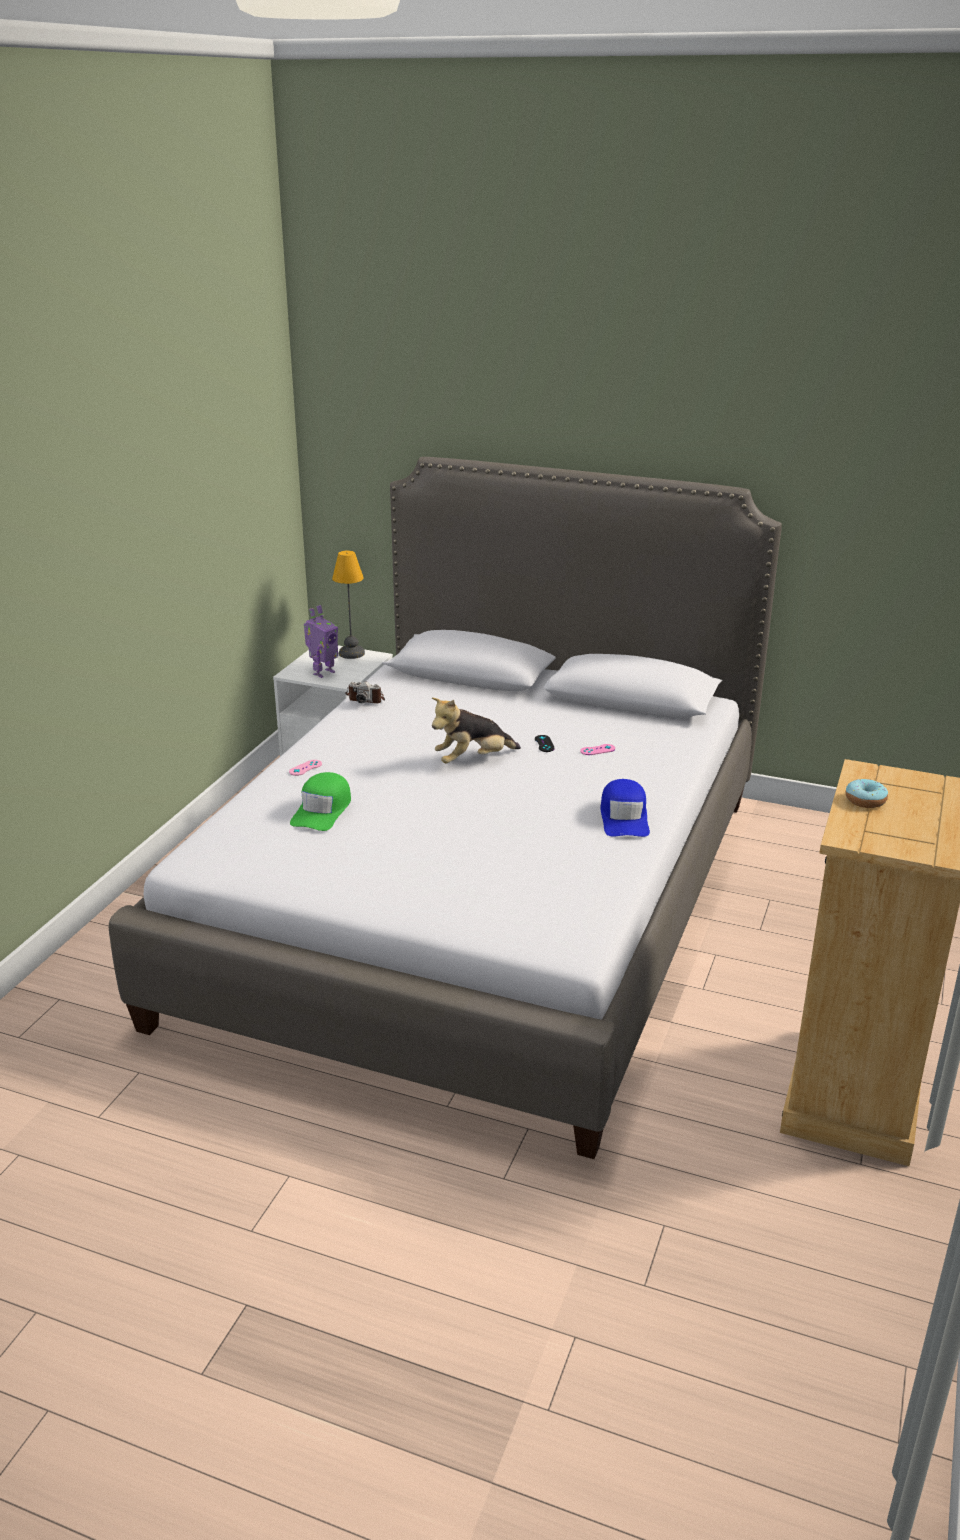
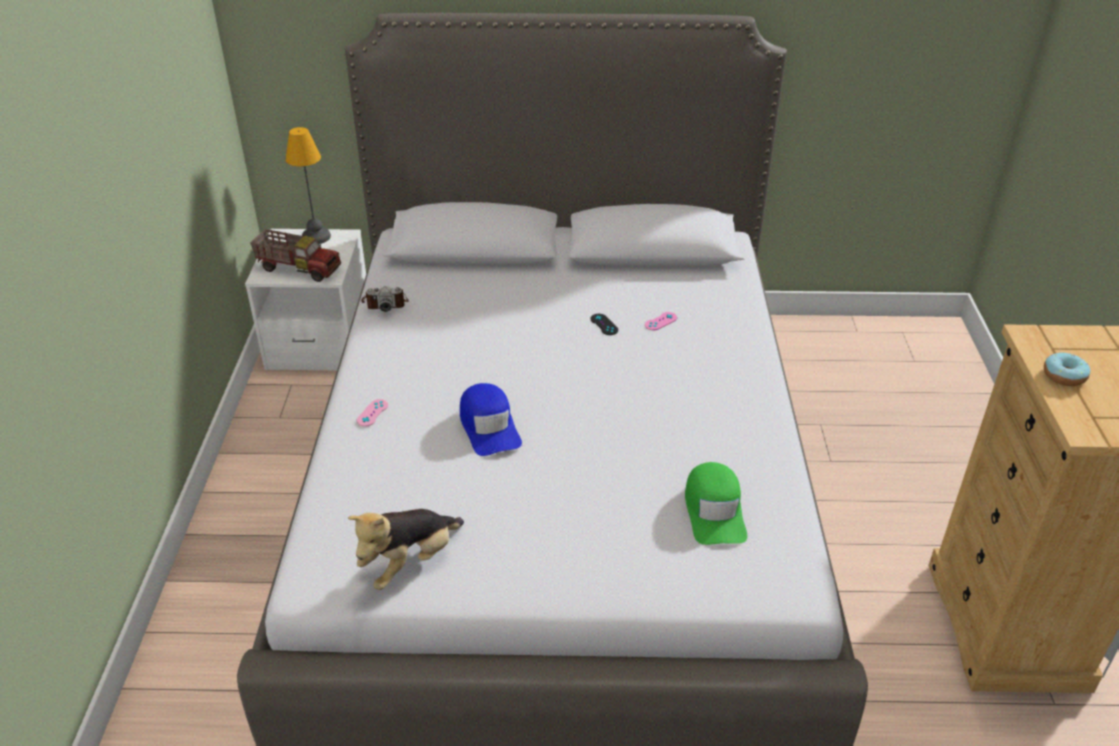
camera: 20 degrees left, 10 degrees up
green cap [290,772,351,831] -> green cap moved to [685,462,747,545]
toy robot [304,605,338,678] -> toy truck [250,229,341,282]
plush toy [432,697,521,764] -> plush toy moved to [348,509,464,590]
blue cap [600,779,650,837] -> blue cap moved to [460,383,522,456]

